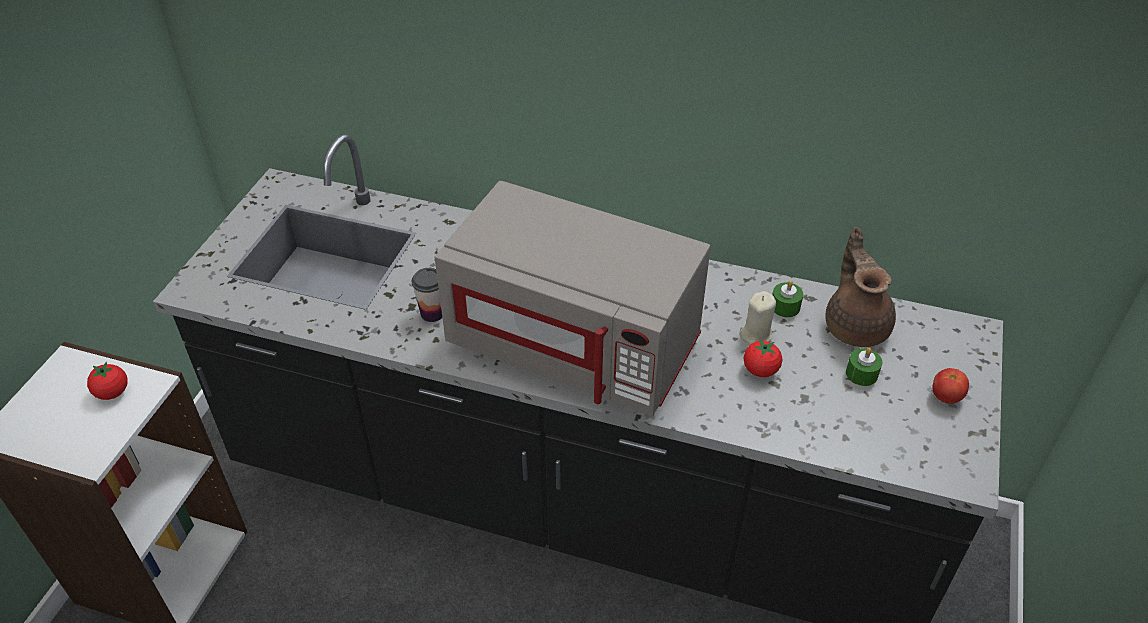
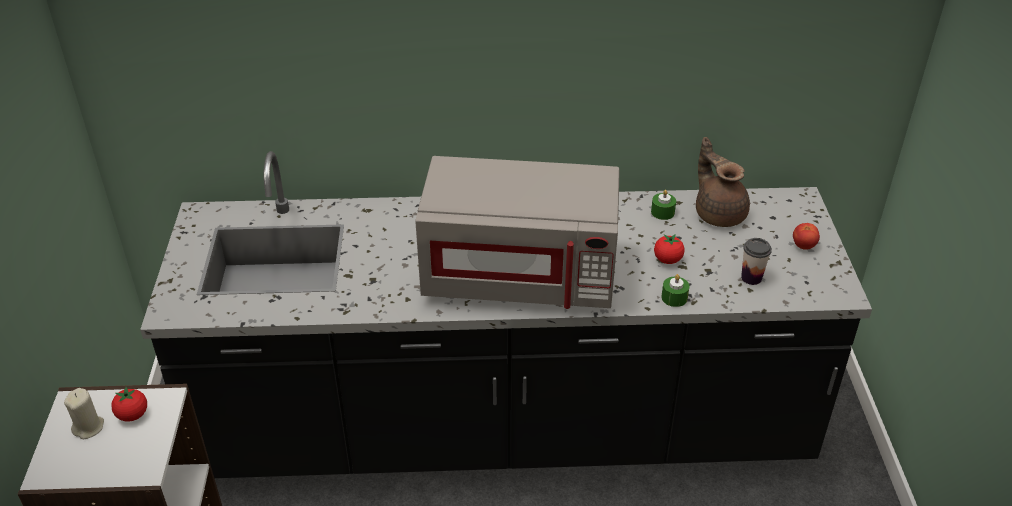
camera: 20 degrees left, 5 degrees down
cup [412,268,442,322] -> cup moved to [741,238,772,285]
beige candle [739,291,776,344] -> beige candle moved to [64,388,104,439]
green candle [846,348,882,386] -> green candle moved to [661,274,689,307]

